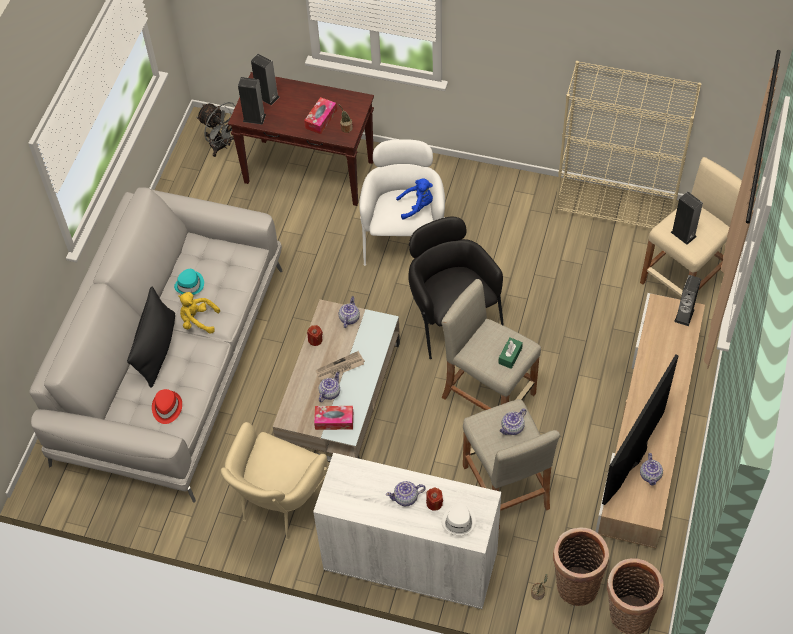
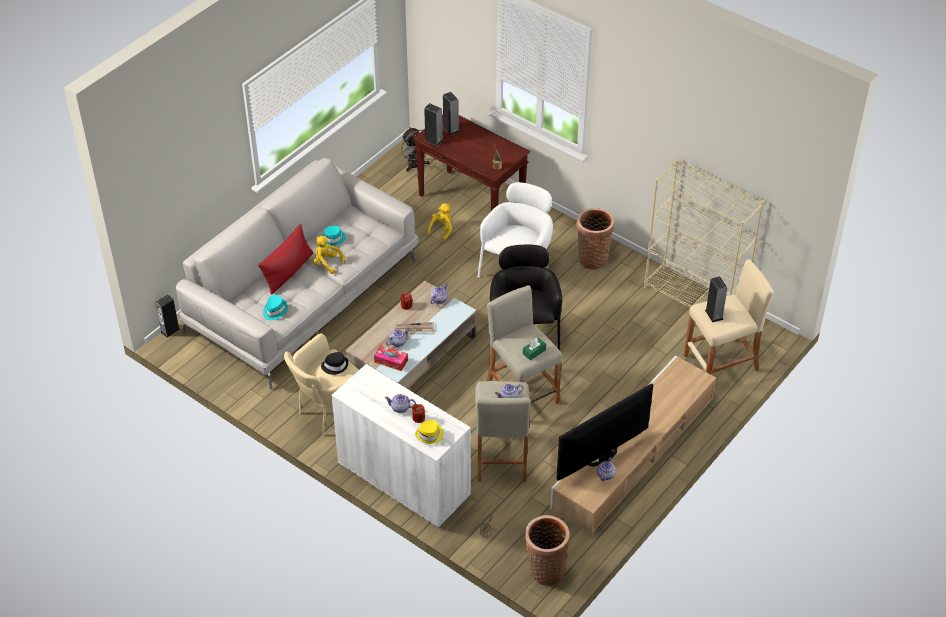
camera: 20 degrees right, 10 degrees down
black pillow [127,287,175,388] -> red pillow [258,224,314,295]
red hat [152,389,182,424] -> turquoise hat [263,295,288,320]
tissue box [304,97,337,134] -> none
blue plush toy [396,178,433,219] -> none
white hat [442,503,476,535] -> yellow hat [415,420,443,444]
basket [553,528,609,606] -> basket moved to [576,208,614,270]
speaker [674,275,701,326] -> speaker moved to [155,294,180,338]
none -> black hat [321,352,348,375]
none -> yellow plush toy [427,203,452,241]

